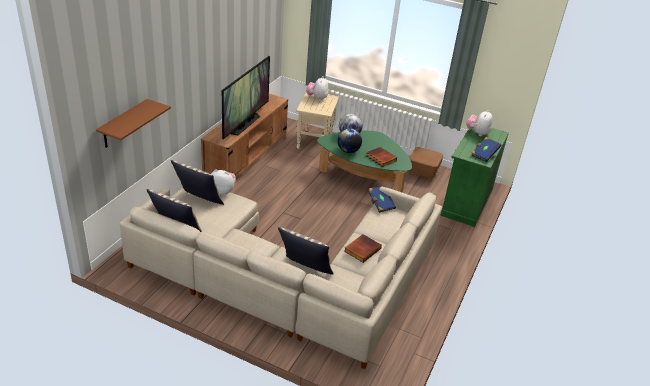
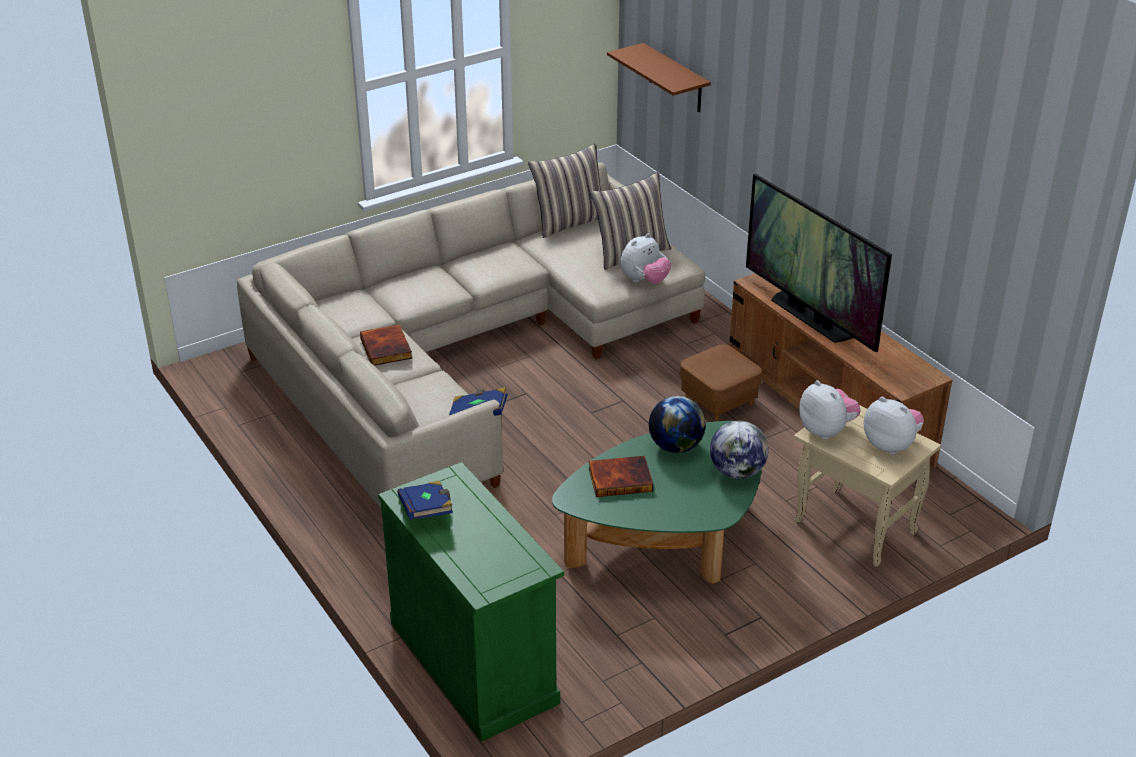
camera: 125 degrees right, 0 degrees up
pillow [278,227,334,275] -> none
brown ottoman [408,147,443,181] -> brown ottoman moved to [680,344,762,421]
plush toy [466,110,493,136] -> plush toy moved to [799,380,860,440]

